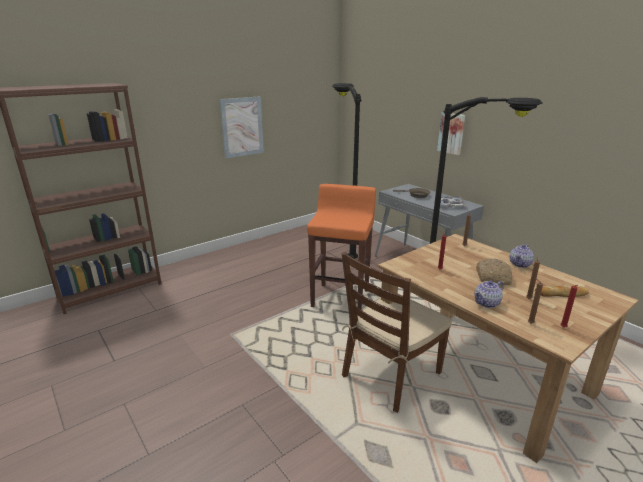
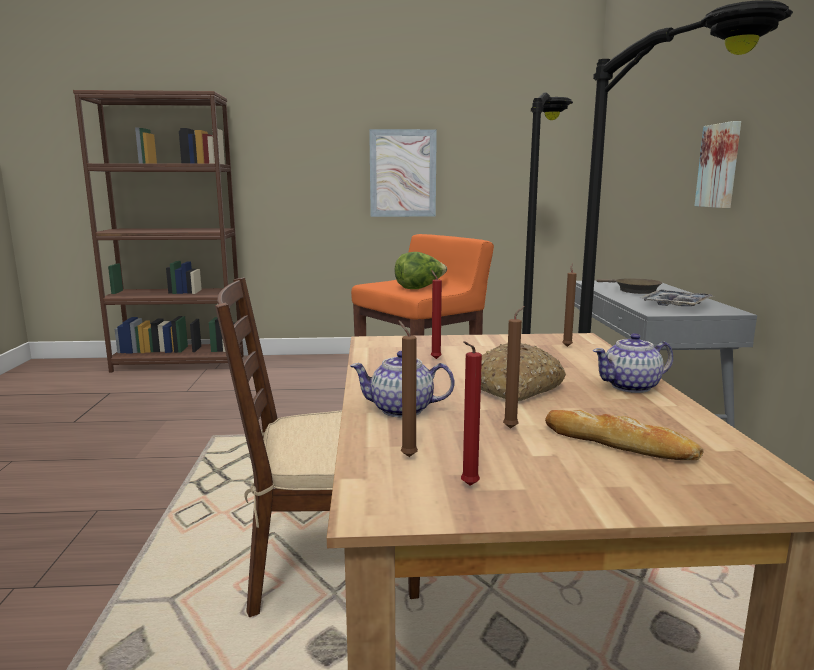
camera: 35 degrees right, 10 degrees down
none -> lettuce [395,252,447,289]

